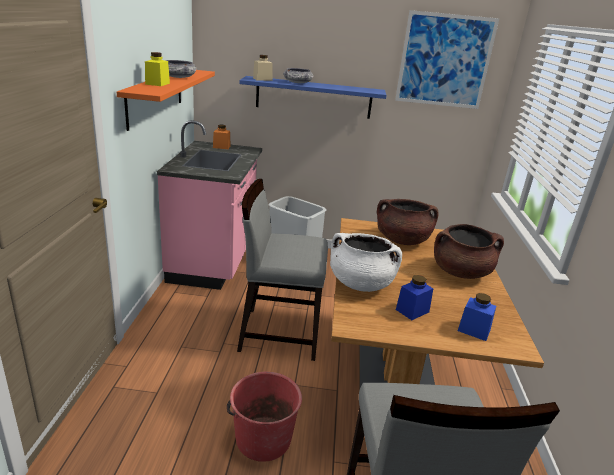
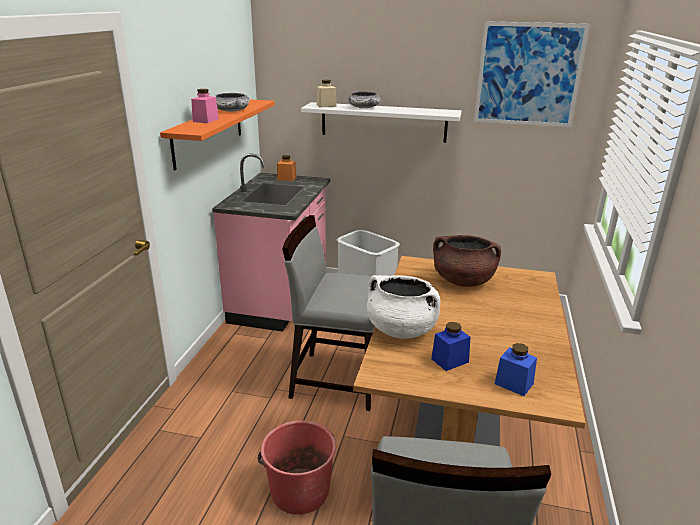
camera: 10 degrees right, 0 degrees up
yellow jar [145,52,170,86] -> pink jar [191,89,219,123]
blue shelf [240,76,386,119] -> white shelf [301,102,462,143]
brown cooking pot [434,224,504,279] -> none

